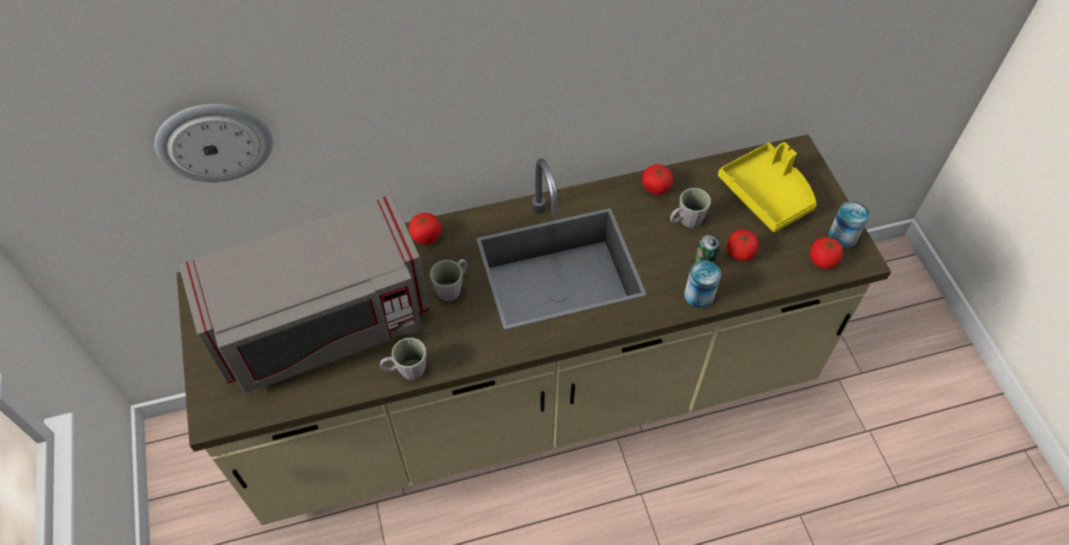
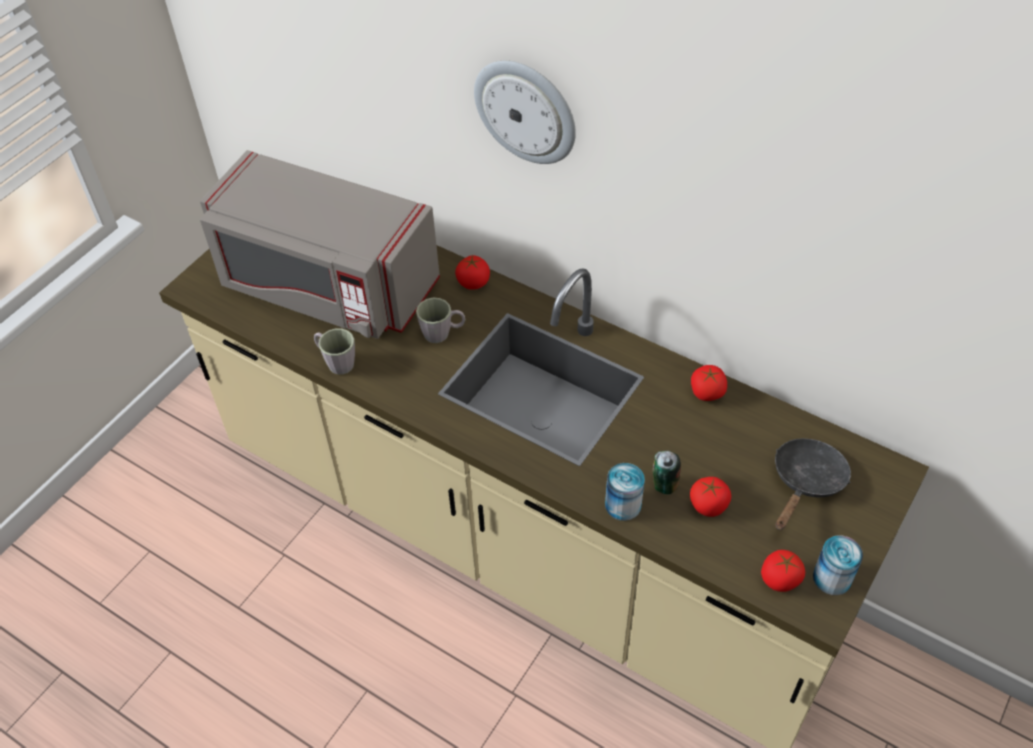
camera: 50 degrees right, 5 degrees down
wall clock [154,104,273,182] -> wall clock moved to [474,61,576,164]
grey mug [670,188,711,228] -> none
yellow tray [718,142,817,232] -> black frying pan [775,438,851,530]

